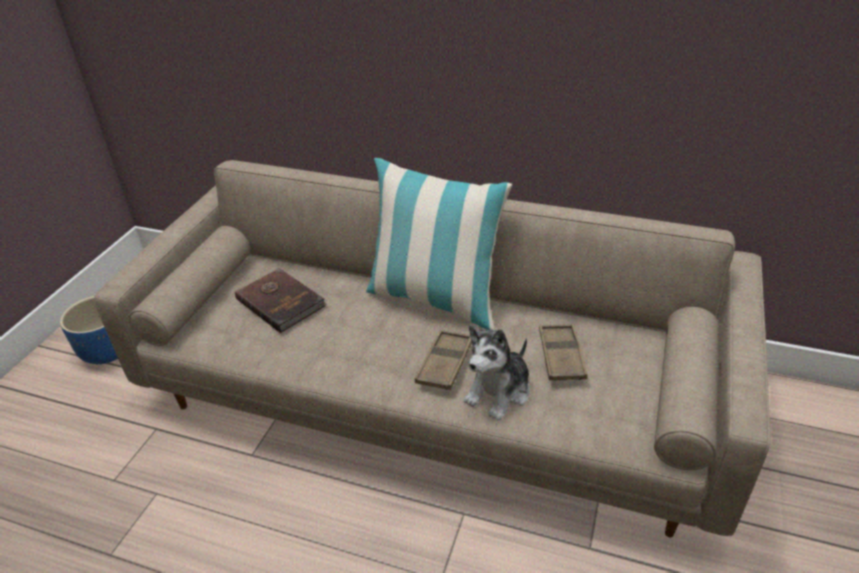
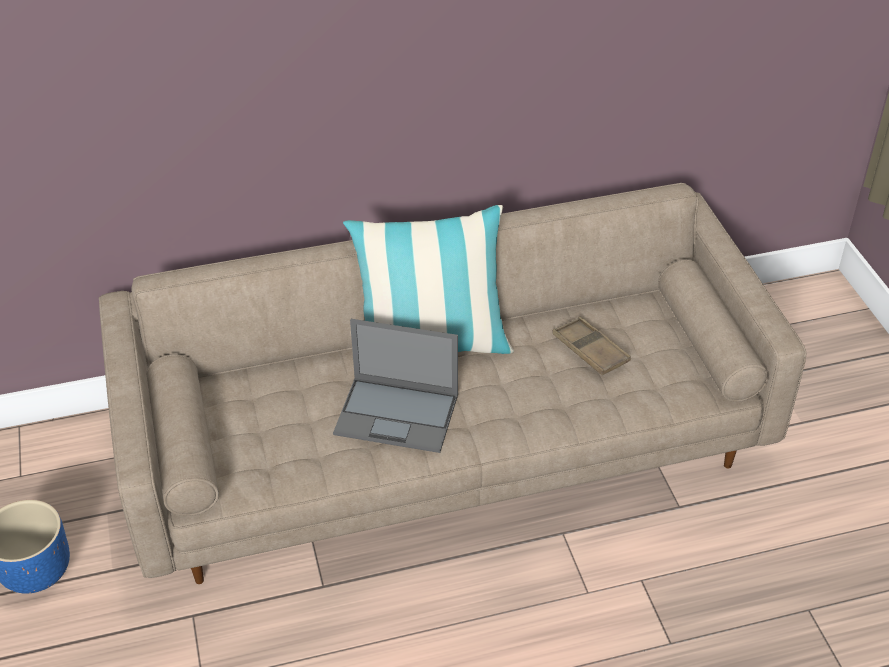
camera: 35 degrees left, 5 degrees up
brown book [235,267,326,333] -> none
brown tray [415,330,472,390] -> none
plush toy [464,325,530,421] -> none
none -> laptop [333,319,458,453]

